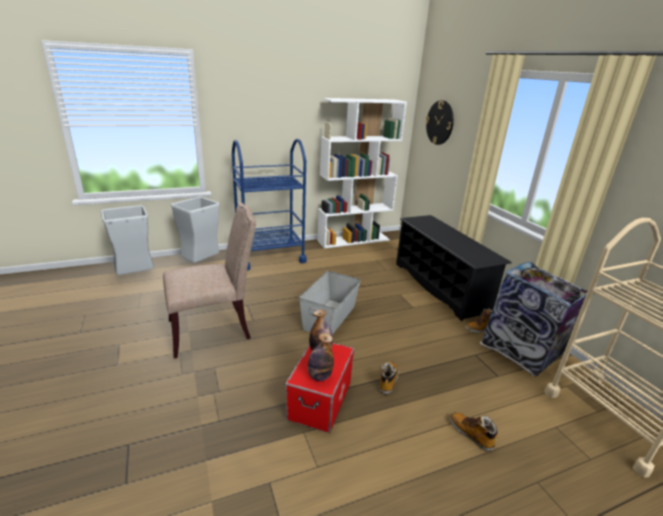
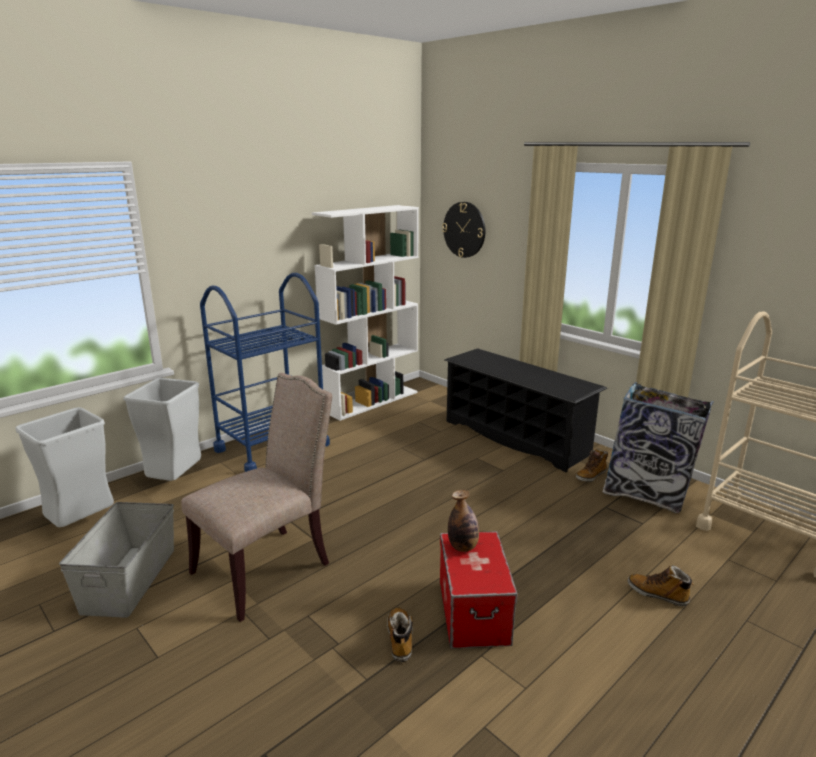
camera: 20 degrees left, 5 degrees down
grey storage box [299,271,361,335] -> grey storage box moved to [59,502,174,618]
bottle [308,333,334,381] -> none
boot [379,362,398,395] -> boot moved to [387,607,413,662]

